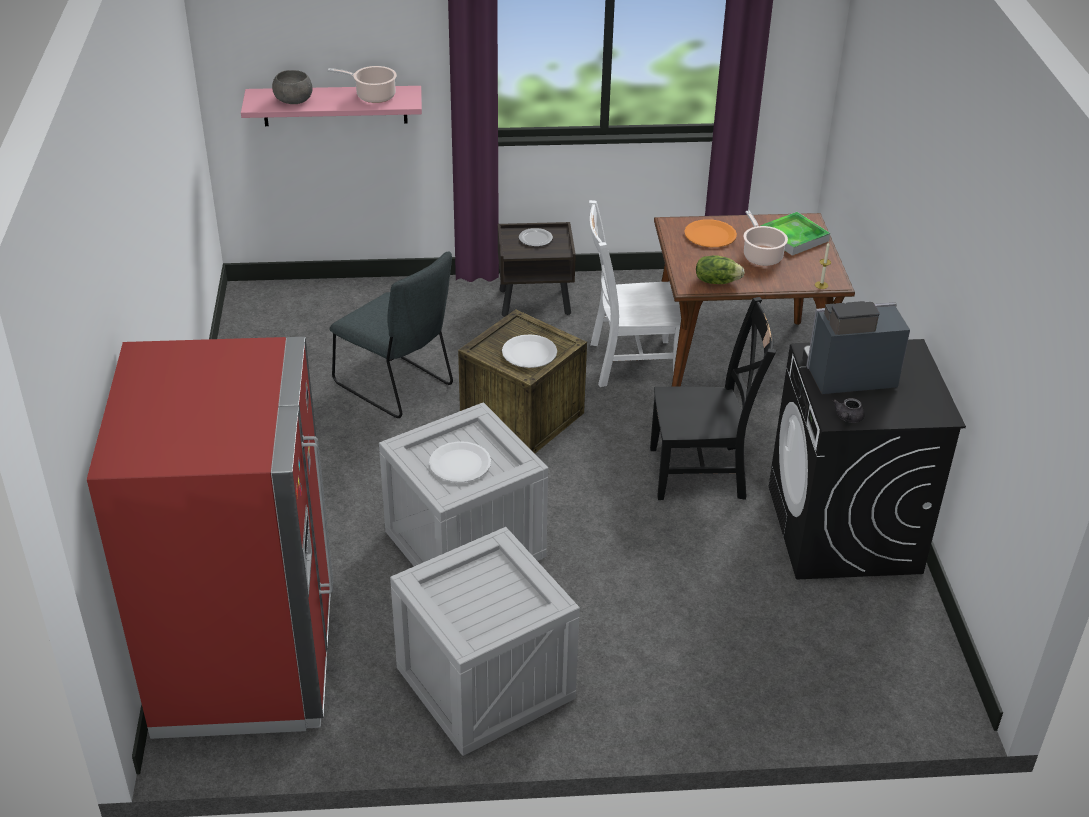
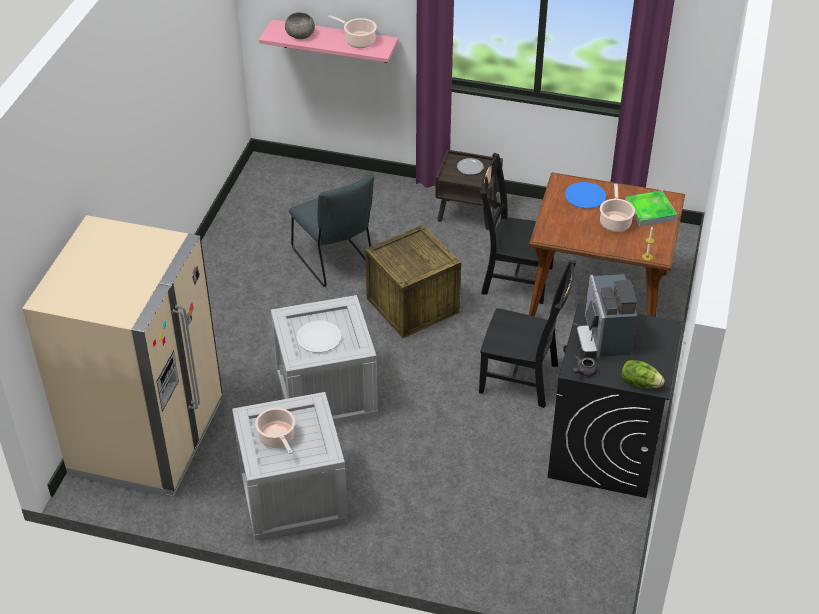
camera: 20 degrees right, 5 degrees up
red fridge [87,337,334,739] -> beige fridge [22,215,223,497]
white plate [502,334,557,368] -> none
white chair [589,200,681,387] -> black chair [480,153,554,304]
orange plate [684,219,737,247] -> blue plate [565,182,606,208]
lettuce [696,255,745,284] -> lettuce moved to [621,360,664,389]
coffee machine [802,301,910,394] -> coffee machine turned 105 degrees counterclockwise [576,274,637,358]
none -> cooking pot [255,408,295,454]

